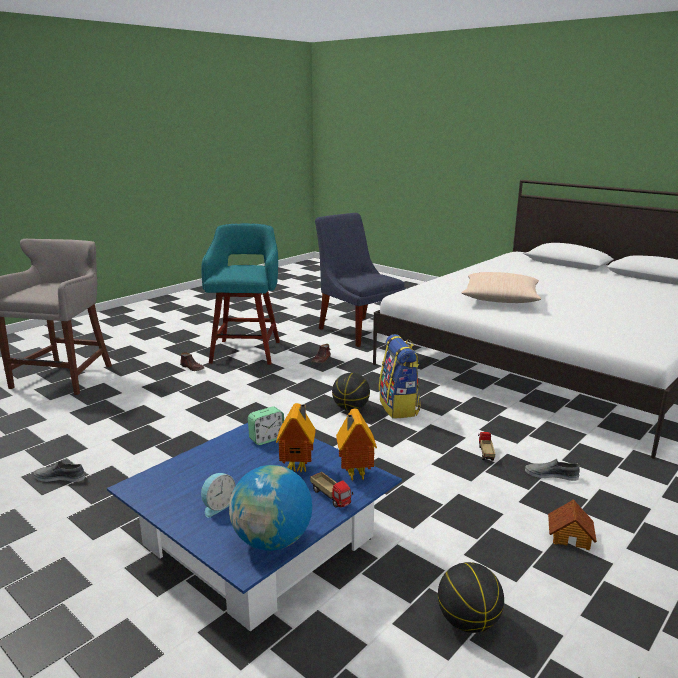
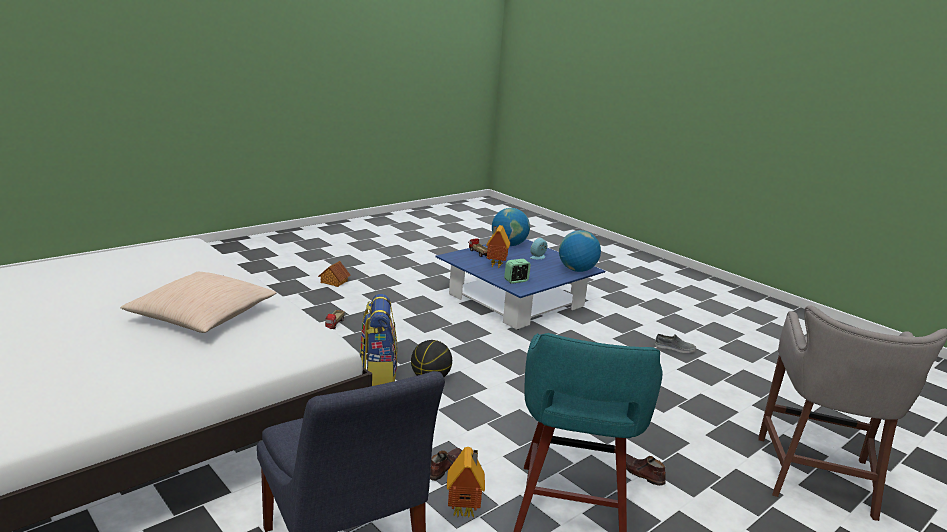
camera: 175 degrees left, 0 degrees up
toy house [336,408,377,482] -> toy house moved to [447,447,485,518]
basketball [438,562,504,633] -> none
grey shoe [525,459,580,481] -> none
none -> globe [559,230,601,272]

